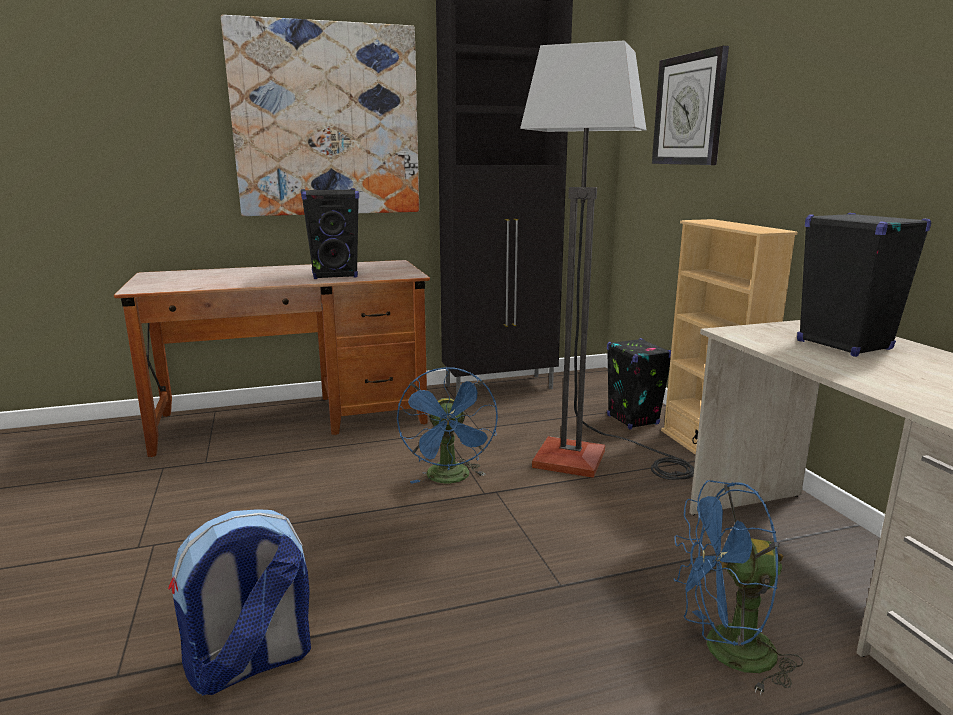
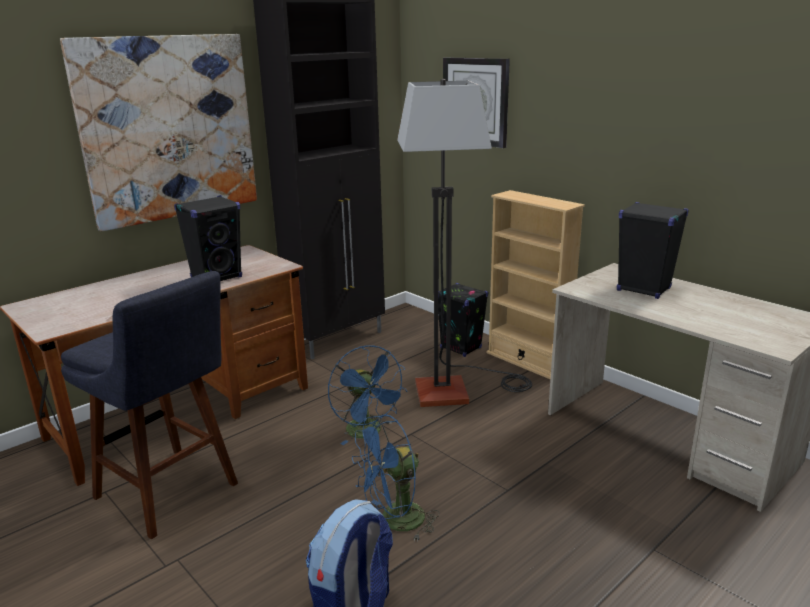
camera: 25 degrees left, 5 degrees up
blue fan [674,480,803,695] -> blue fan moved to [352,415,440,542]
none -> blue stool [61,271,238,540]

